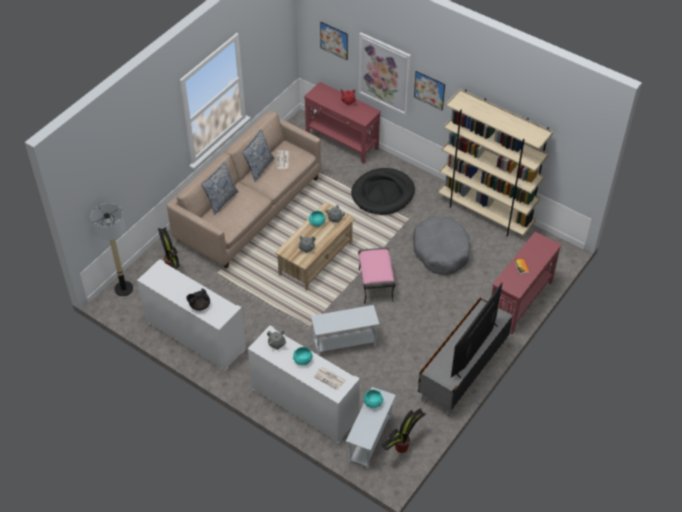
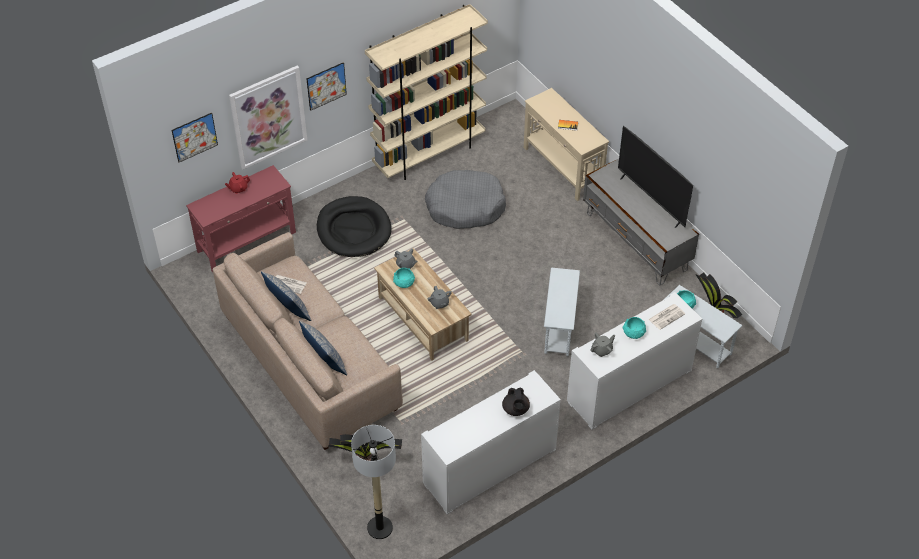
camera: 70 degrees left, 0 degrees up
pink ottoman [358,248,395,304] -> none
red console table [491,232,562,334] -> beige console table [524,88,609,201]

